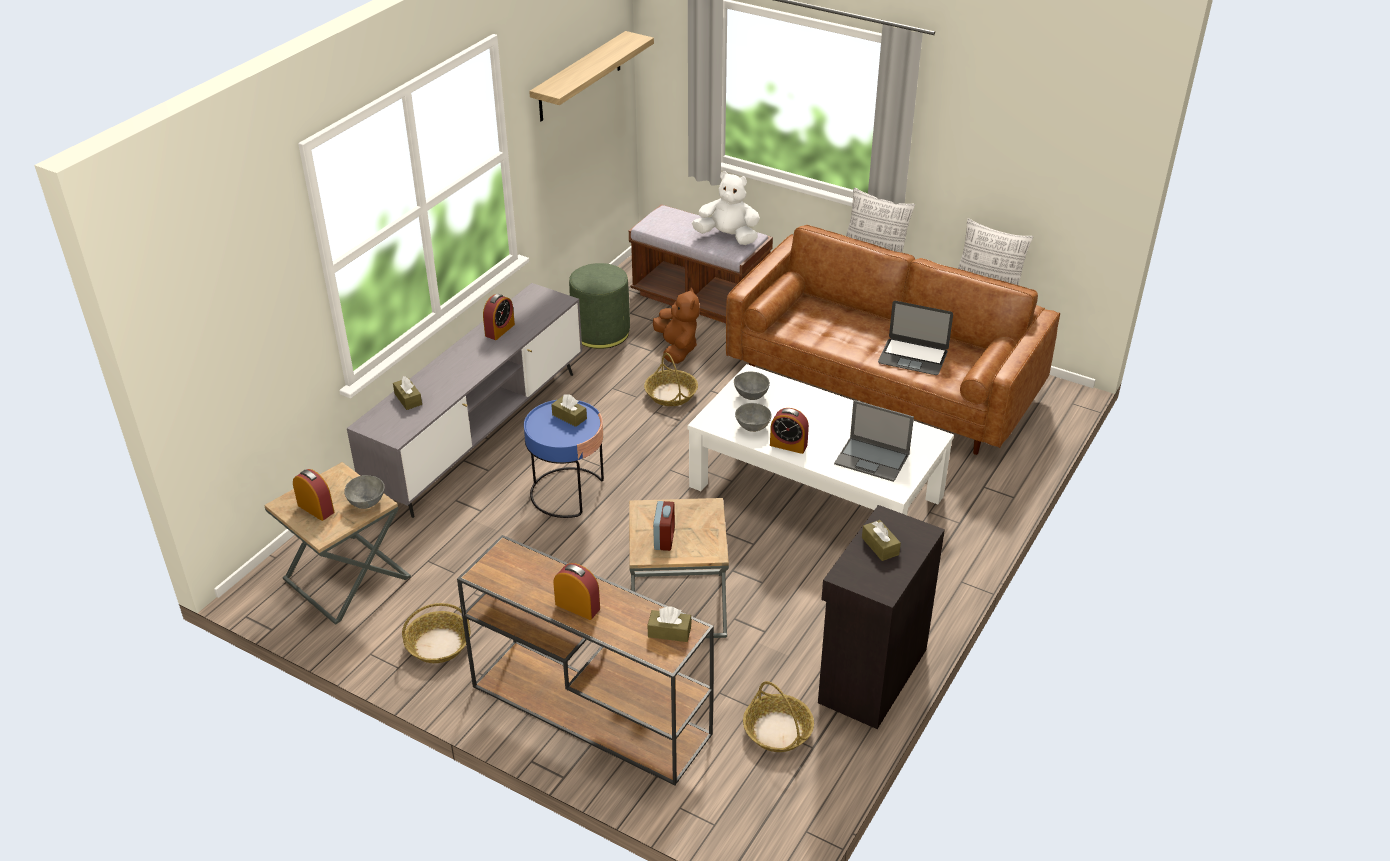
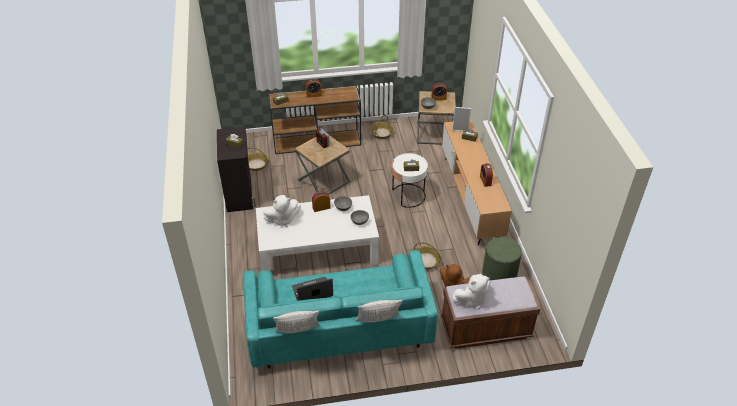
camera: 140 degrees right, 5 degrees up
grey tv stand [347,283,582,518] -> brown tv stand [442,120,512,245]
blue side table [524,400,604,518] -> white side table [392,153,428,208]
shelf [529,31,654,122] -> none
brown sofa [726,225,1060,455] -> turquoise sofa [243,250,438,369]
laptop [834,400,914,482] -> white plush toy [263,195,301,227]
none -> picture frame [452,107,471,132]

